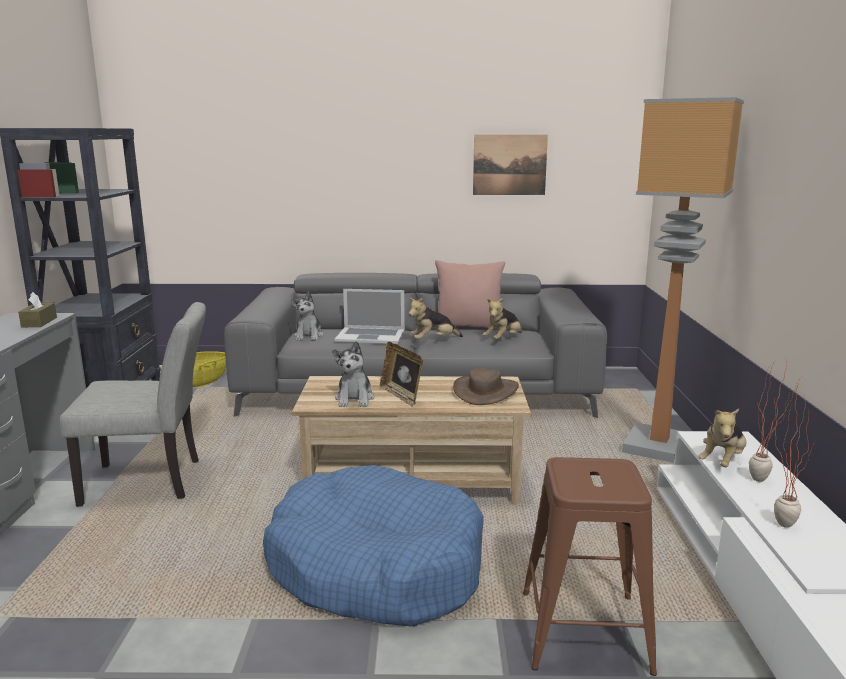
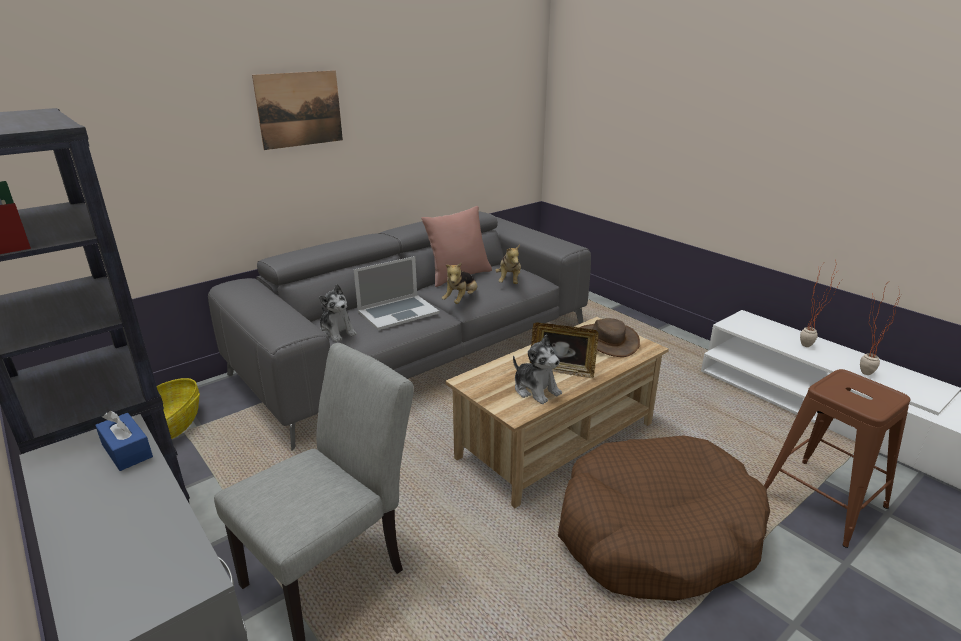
camera: 40 degrees left, 10 degrees up
brown tissue box [18,292,57,328] -> blue tissue box [95,411,153,471]
blue dog bed [263,465,484,627] -> brown dog bed [558,435,770,601]
picture [473,135,548,195] -> picture moved to [252,70,343,150]
floor lamp [622,97,744,463] -> none
plush toy [698,409,747,467] -> none

